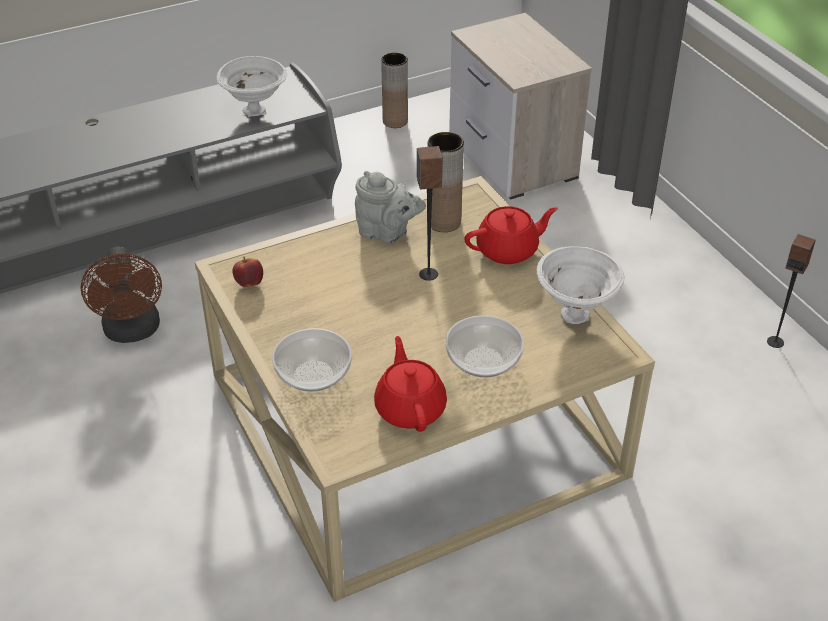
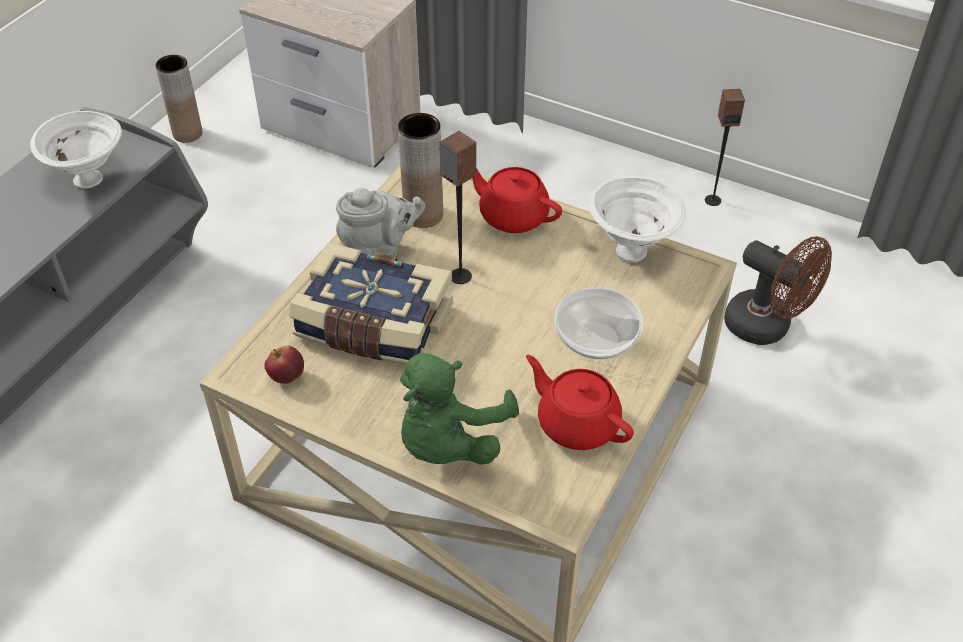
camera: 35 degrees left, 5 degrees up
brown fan [80,247,162,343] -> brown fan moved to [724,236,832,345]
bowl [272,328,352,392] -> green plush toy [400,353,519,465]
red teapot [464,206,558,264] -> red teapot turned 90 degrees counterclockwise [473,167,562,233]
none -> book [289,243,453,365]

